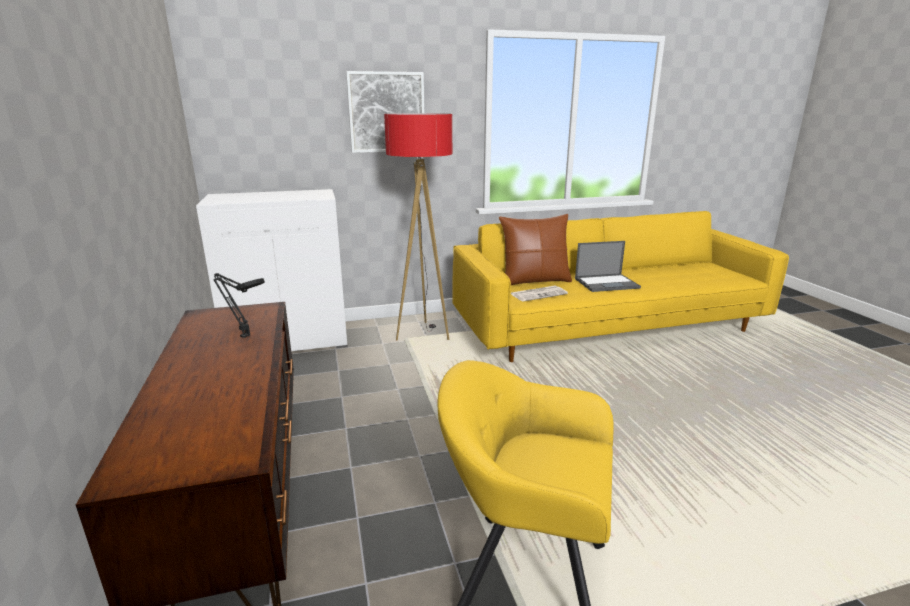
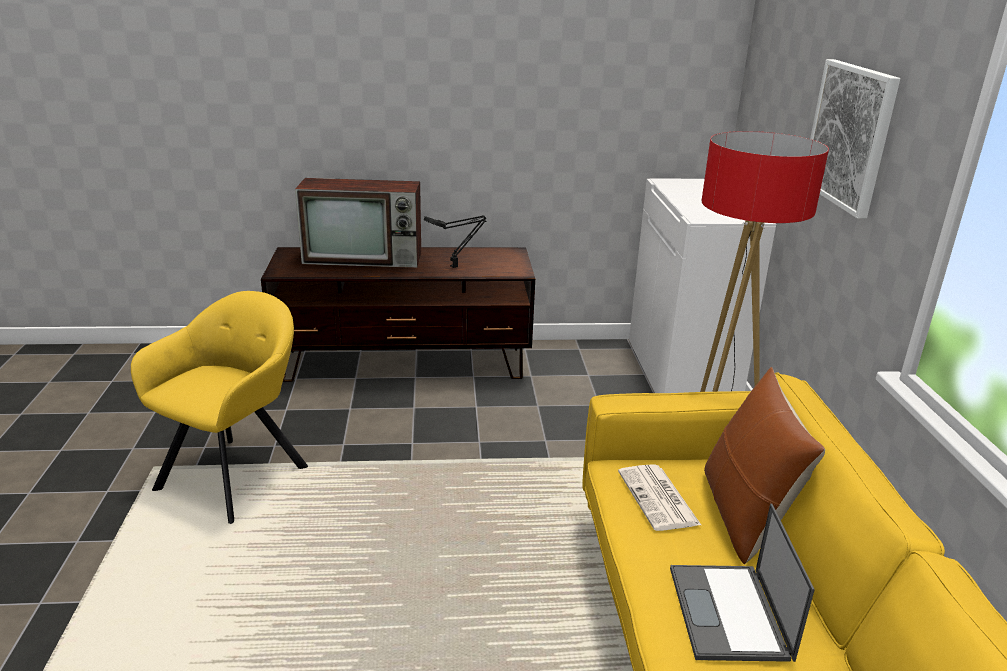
camera: 100 degrees right, 5 degrees up
none -> television [295,178,421,268]

